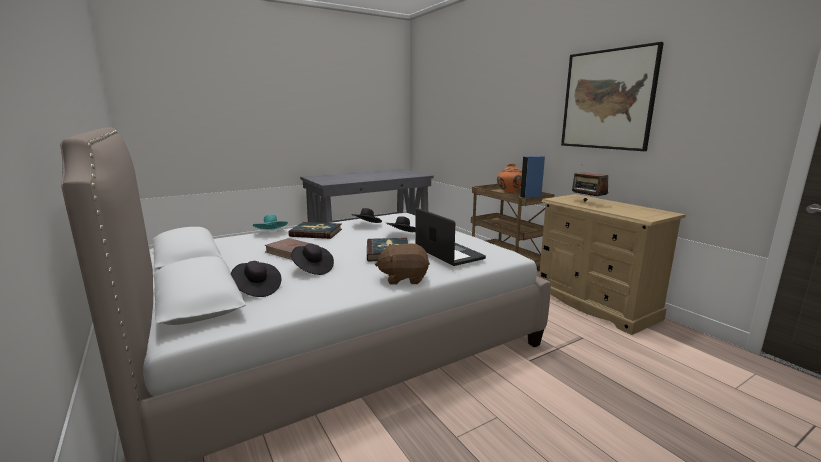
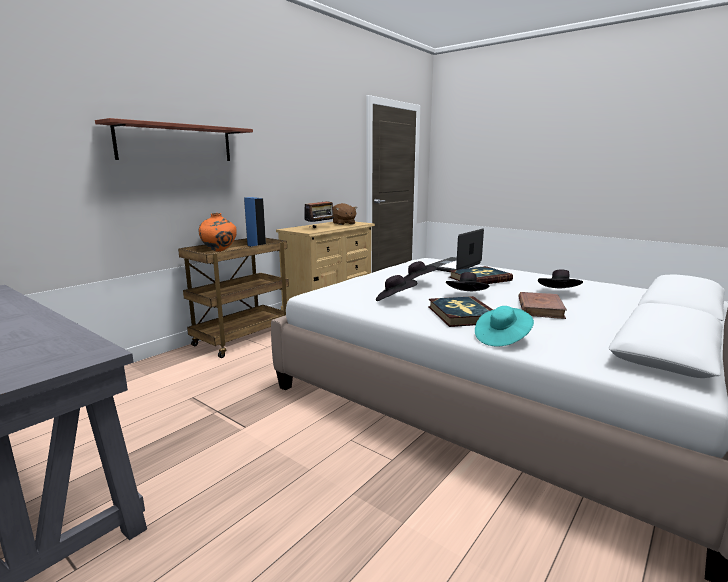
camera: 110 degrees left, 0 degrees up
black hat [230,261,281,297] -> black hat moved to [446,272,490,291]
brown plush toy [375,243,430,285] -> brown plush toy moved to [333,203,357,225]
picture [561,42,664,151] -> none
none -> shelf [95,118,253,161]

